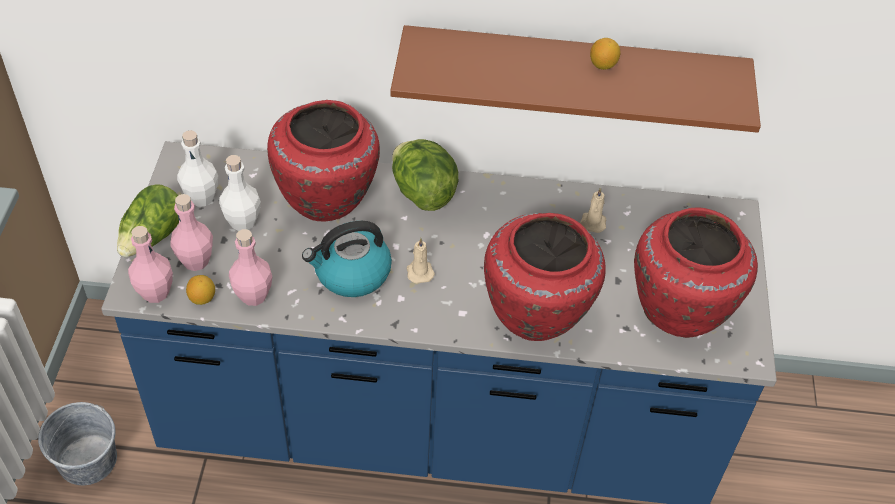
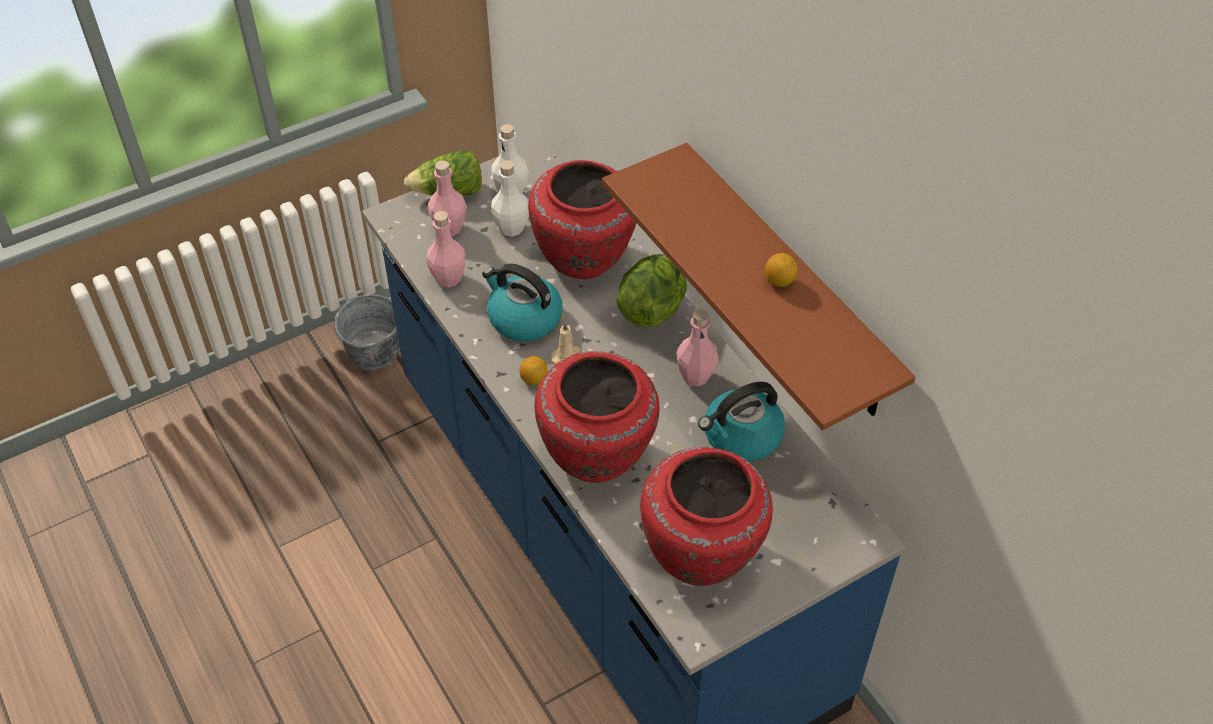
camera: 55 degrees right, 0 degrees up
pink bottle [128,226,173,303] -> pink bottle moved to [676,309,719,386]
lemon [186,275,215,305] -> lemon moved to [519,356,548,386]
beige candle [580,187,606,233] -> kettle [698,382,785,462]

